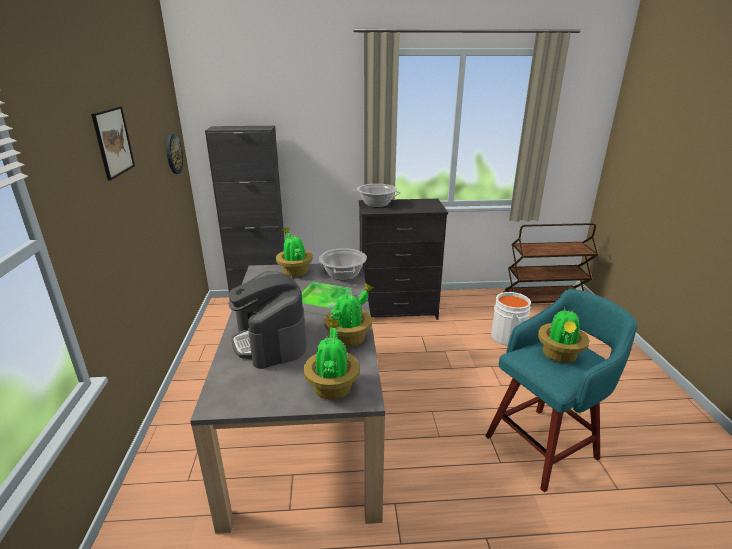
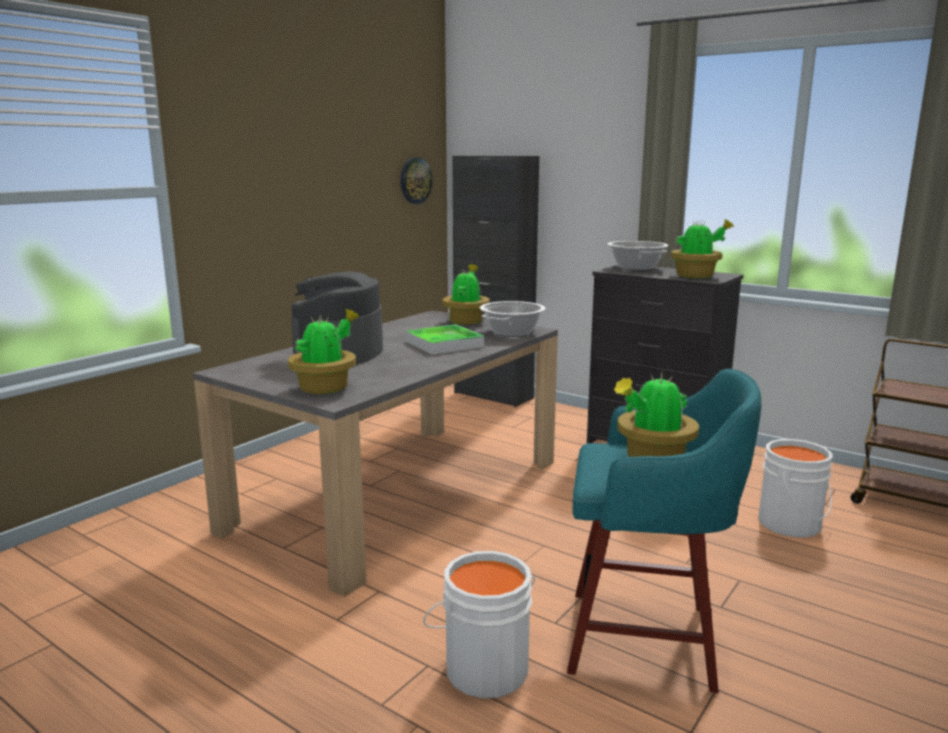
camera: 40 degrees right, 10 degrees down
picture [91,106,135,181] -> none
potted plant [324,283,374,347] -> potted plant moved to [671,219,734,279]
none -> white bucket [423,551,535,698]

